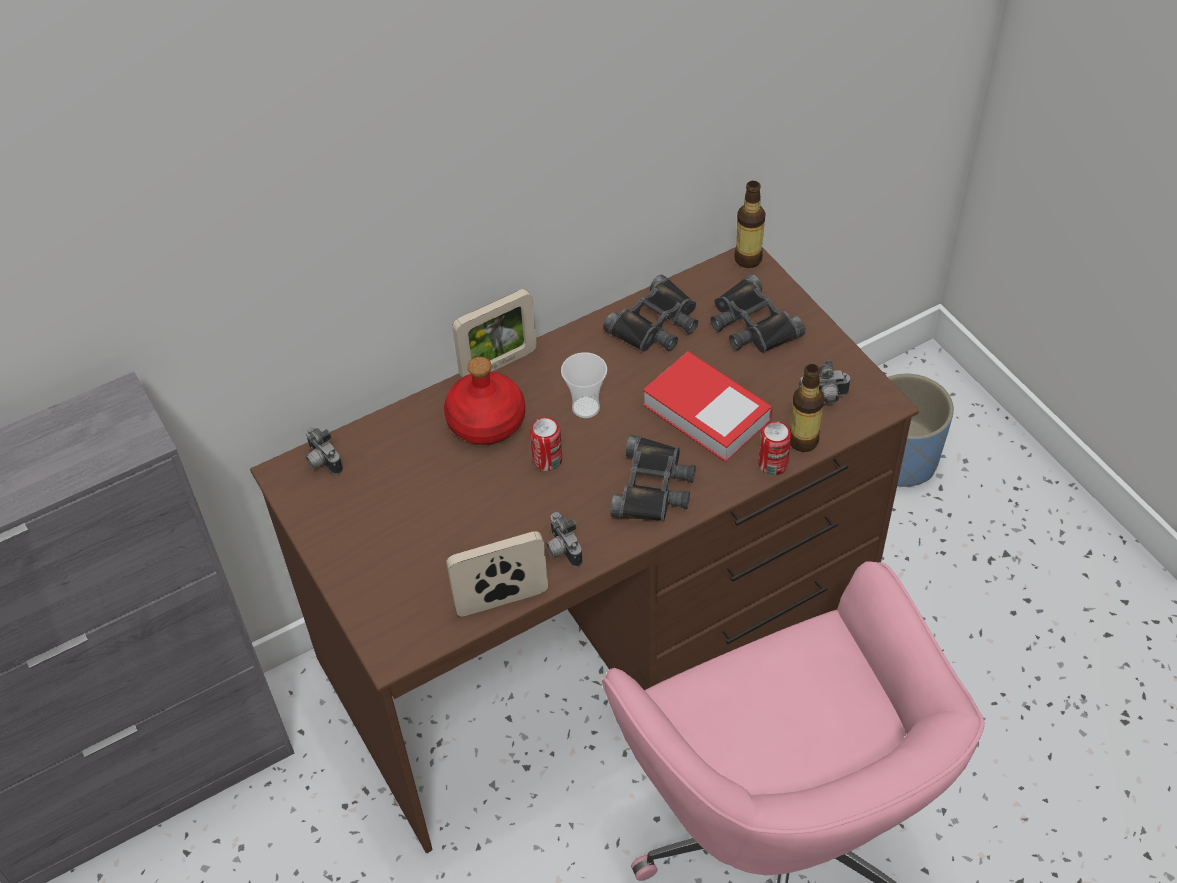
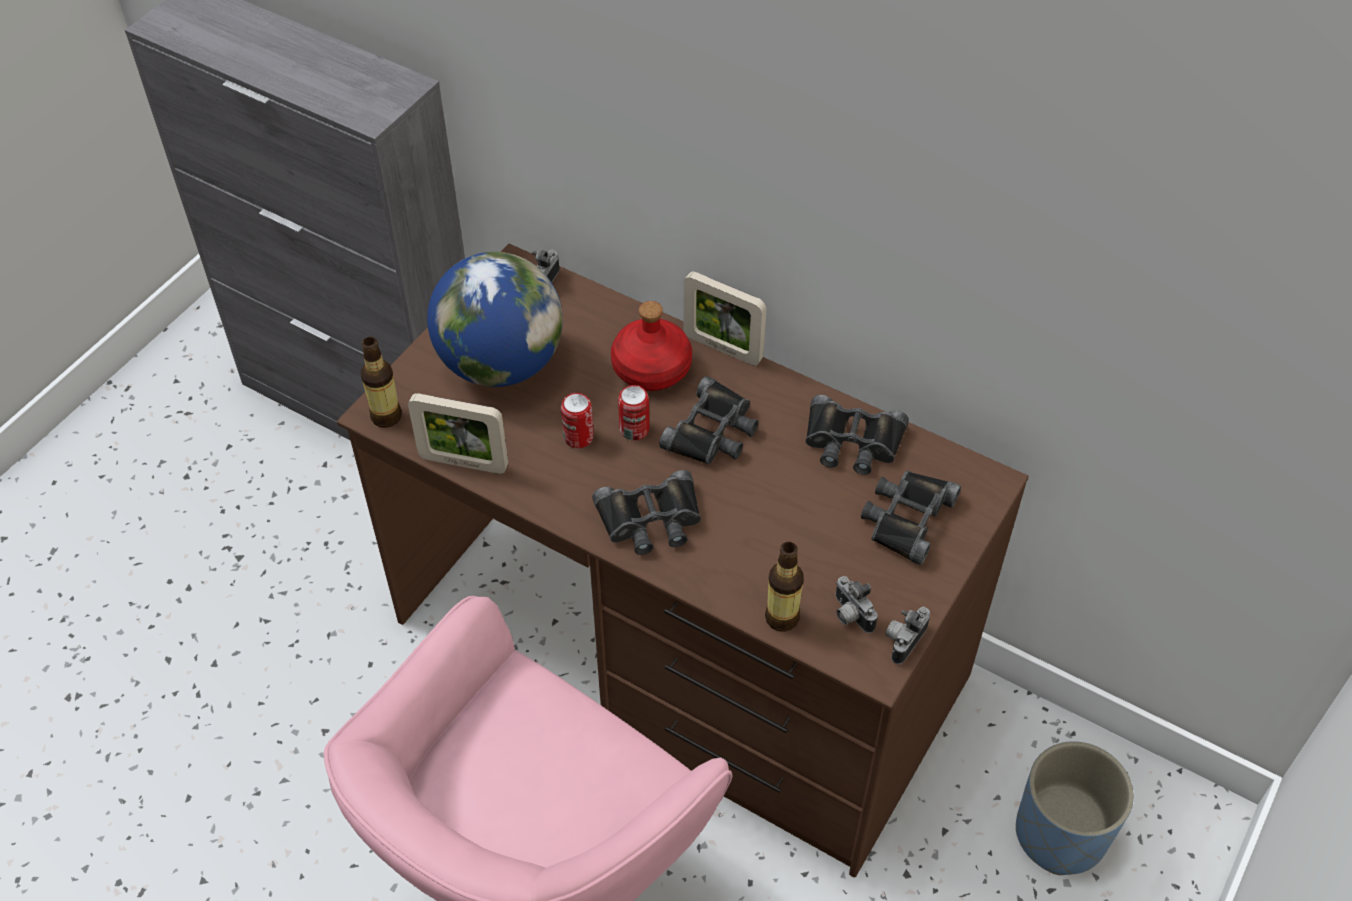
camera: 60 degrees right, 0 degrees up
picture frame [446,531,548,617] -> picture frame turned 150 degrees clockwise [408,393,508,474]
camera [546,512,583,567] -> camera moved to [886,607,930,664]
cup [561,352,607,418] -> black binoculars [659,376,759,465]
book [643,352,773,462] -> none
bottle [734,181,766,268] -> bottle moved to [361,337,402,428]
can [758,421,791,476] -> can moved to [561,393,594,448]
none -> globe [427,252,563,387]

